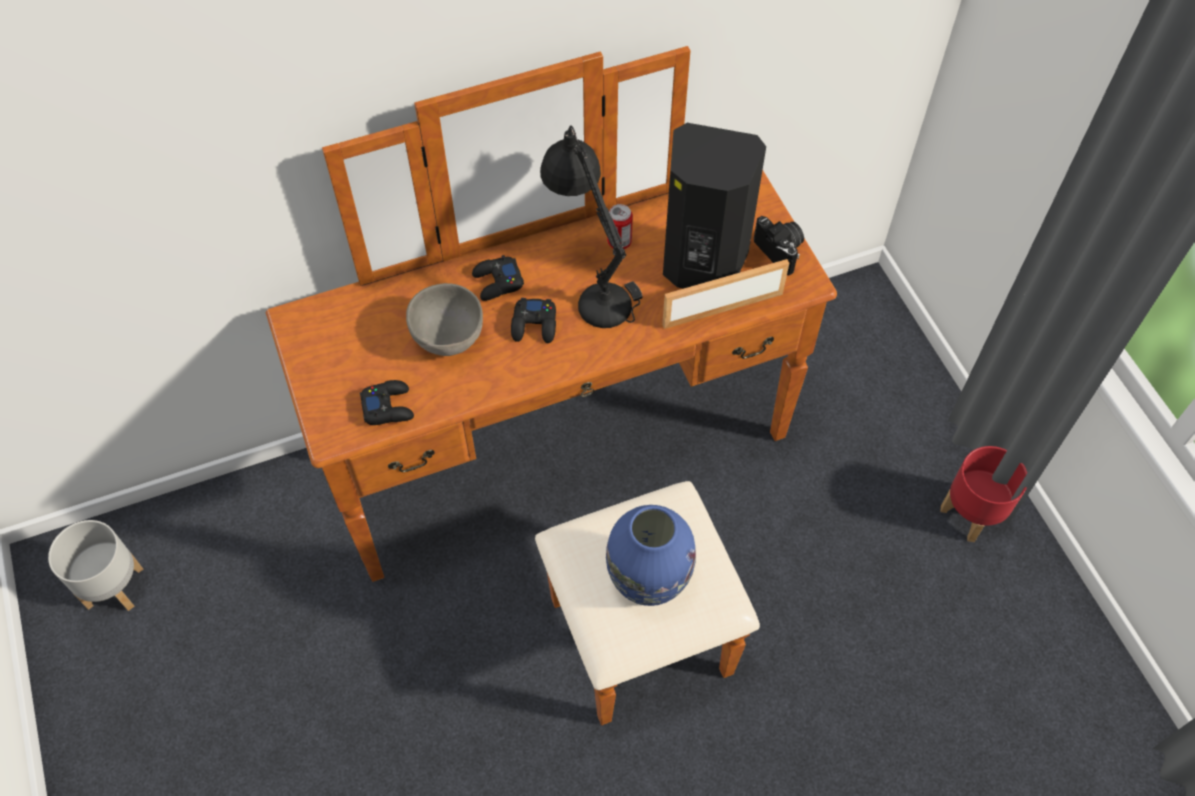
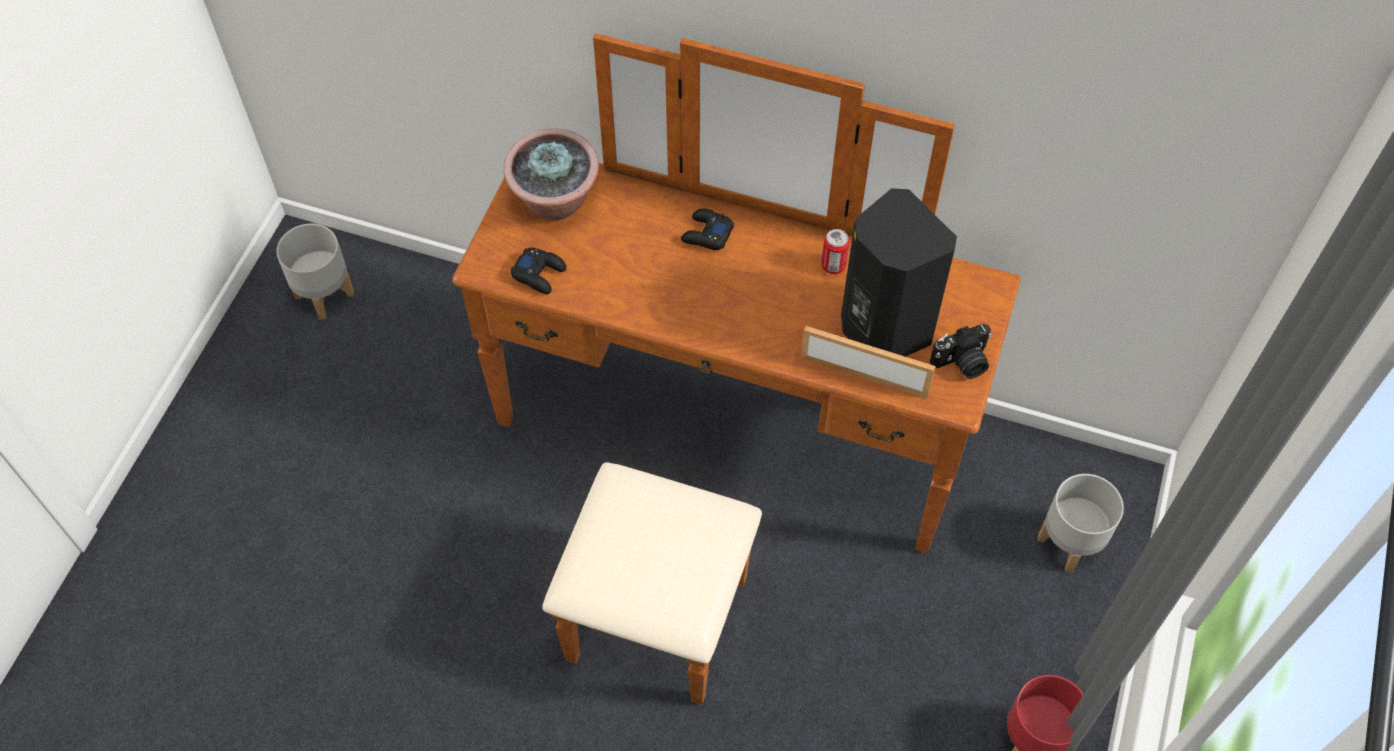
camera: 40 degrees right, 0 degrees up
grey bowl [406,283,483,356] -> none
black game controller [511,298,556,343] -> none
black table lamp [540,125,643,328] -> none
blue vase [606,505,696,606] -> none
camera [754,216,804,276] -> camera turned 60 degrees clockwise [930,324,992,379]
none -> potted plant [504,128,599,220]
none -> grey planter [1038,474,1124,573]

